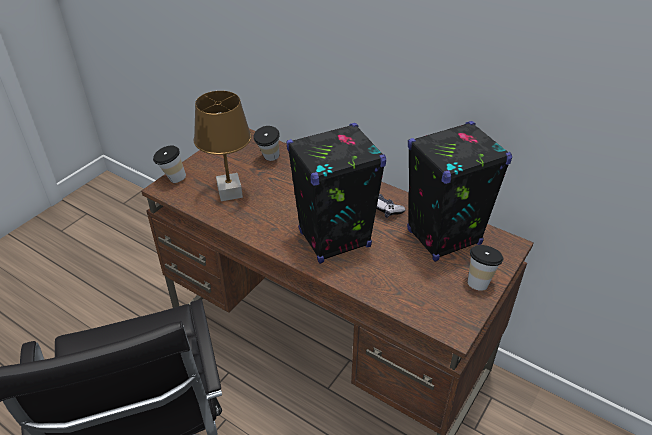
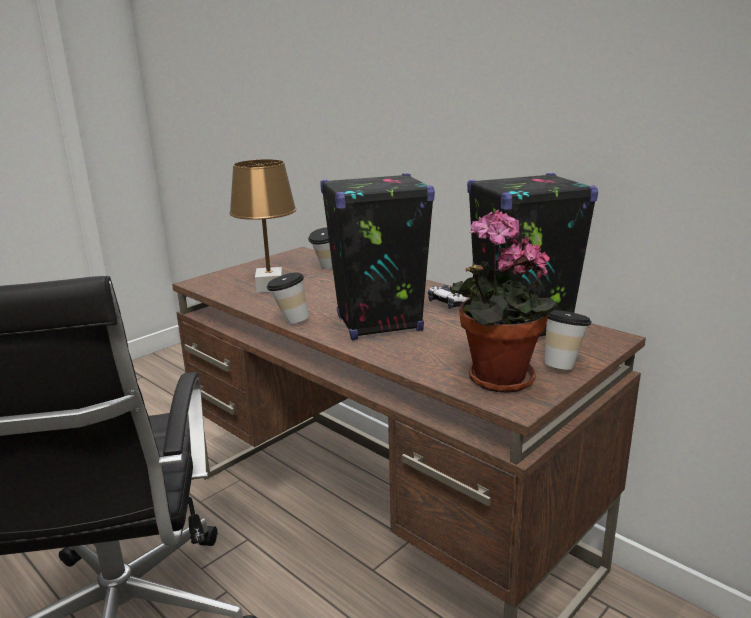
camera: 10 degrees right, 20 degrees down
cup [153,145,186,183] -> cup moved to [267,272,309,324]
none -> potted plant [450,210,559,393]

